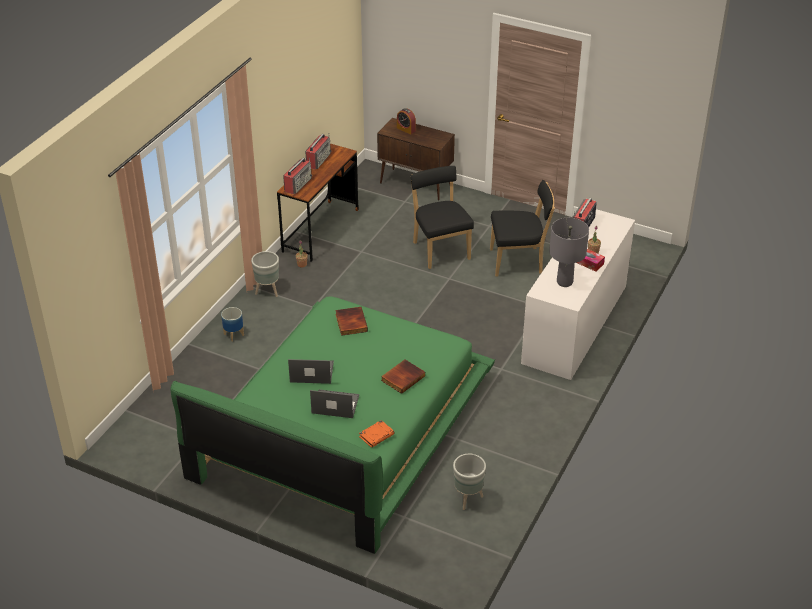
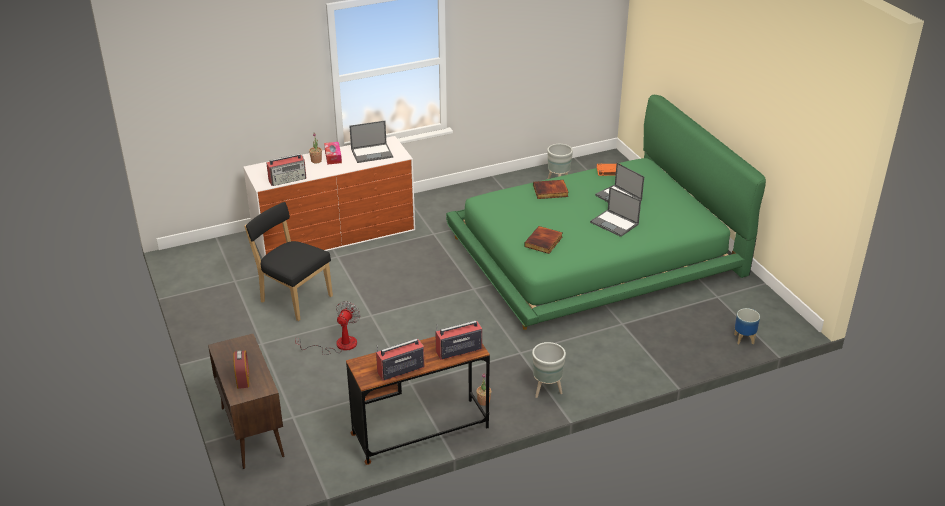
camera: 140 degrees left, 5 degrees down
planter [221,307,244,342] -> planter moved to [734,308,760,345]
black chair [410,166,474,269] -> fan [295,301,360,355]
grey table lamp [549,218,589,287] -> laptop [349,121,393,163]

